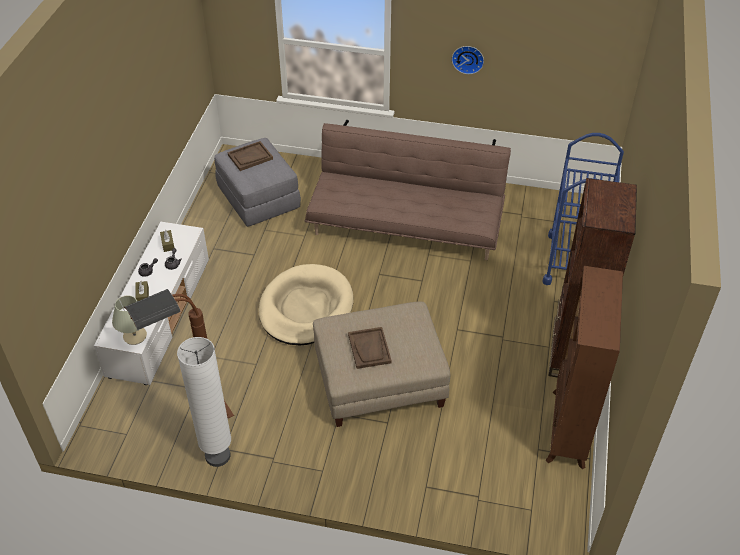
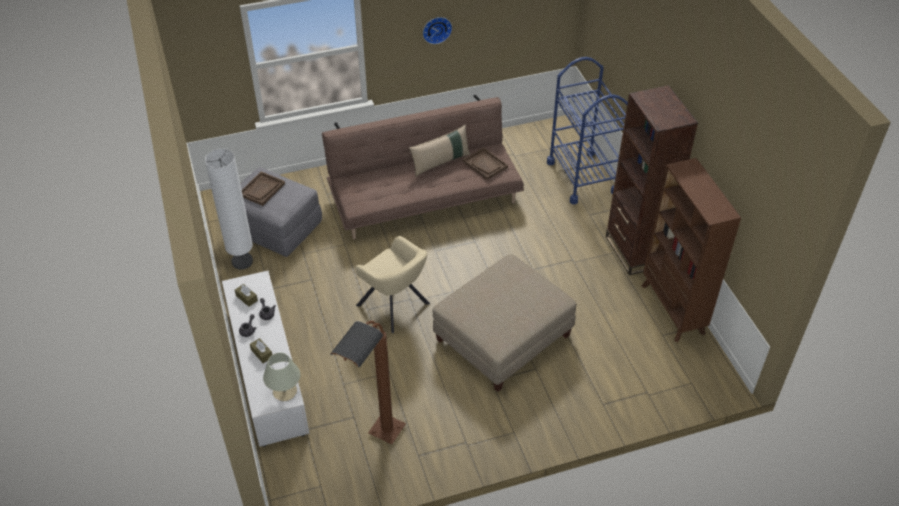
camera: 30 degrees left, 0 degrees up
white floor lamp [177,337,231,467] -> white floor lamp moved to [205,149,253,270]
beige dog bed [259,264,354,345] -> beige armchair [356,236,430,333]
brown tray [348,327,392,369] -> brown tray moved to [463,147,508,180]
none -> beige pillow [409,125,470,177]

